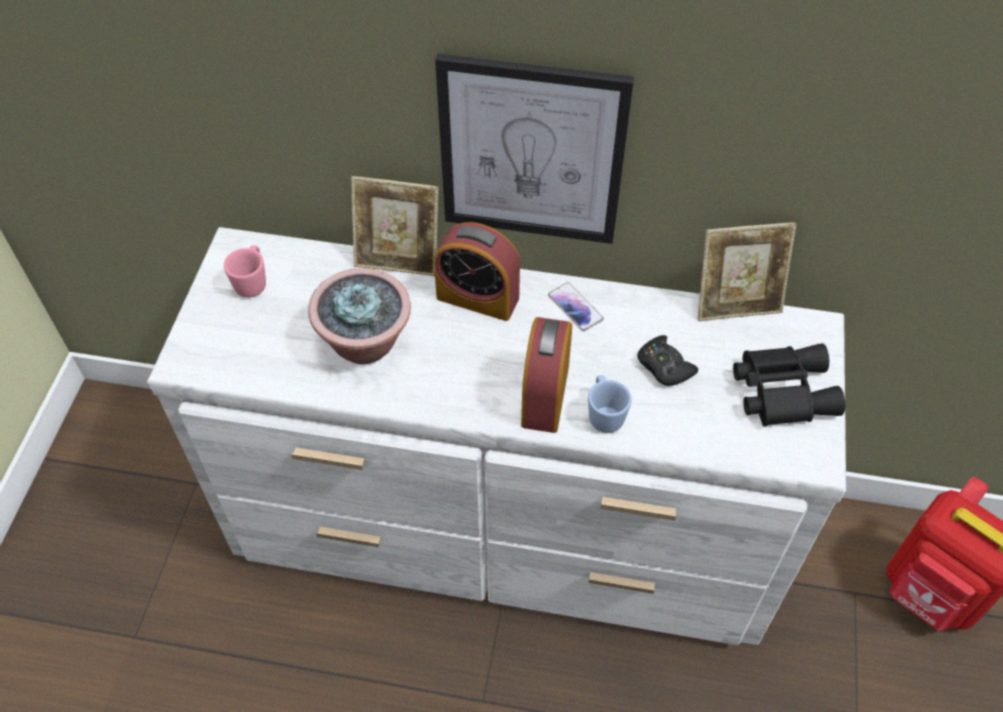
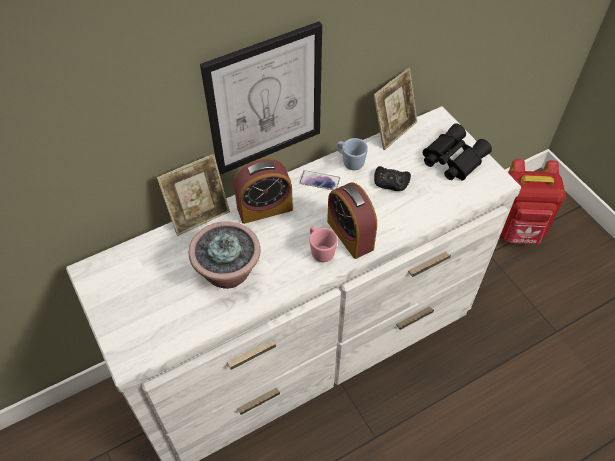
camera: 40 degrees left, 0 degrees up
pink mug [224,245,266,298] -> pink mug moved to [309,226,338,262]
blue mug [588,375,632,433] -> blue mug moved to [337,138,368,170]

